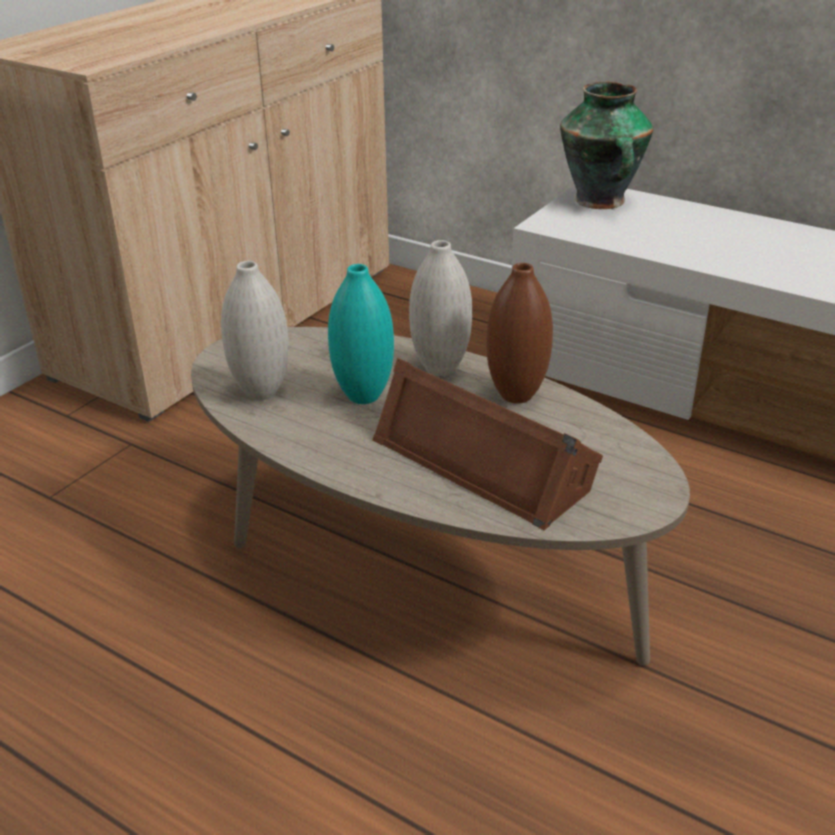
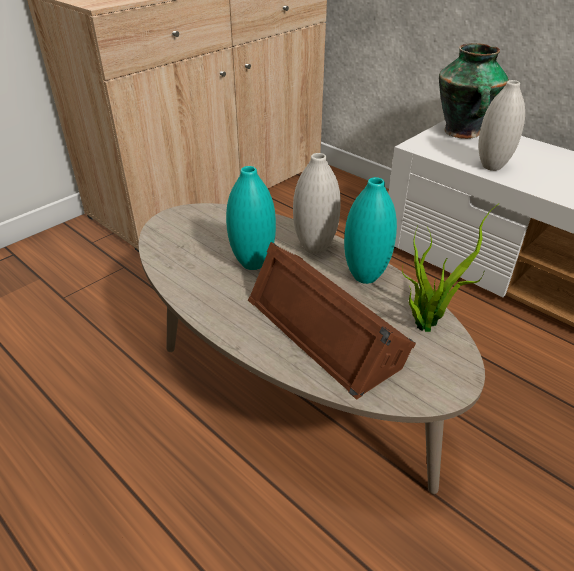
camera: 10 degrees right, 5 degrees up
white vase [221,261,289,400] -> white vase moved to [478,80,525,171]
brown vase [486,263,553,404] -> turquoise vase [344,177,397,284]
none -> potted plant [402,204,498,332]

